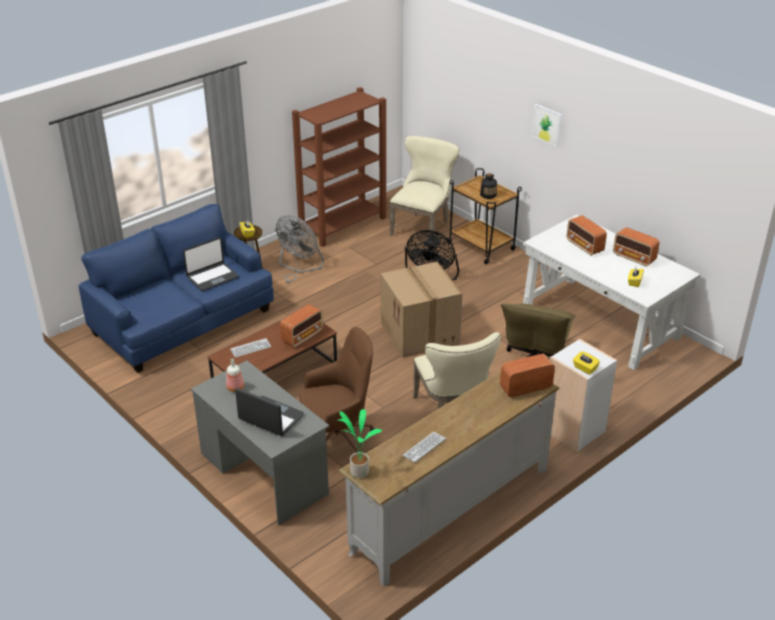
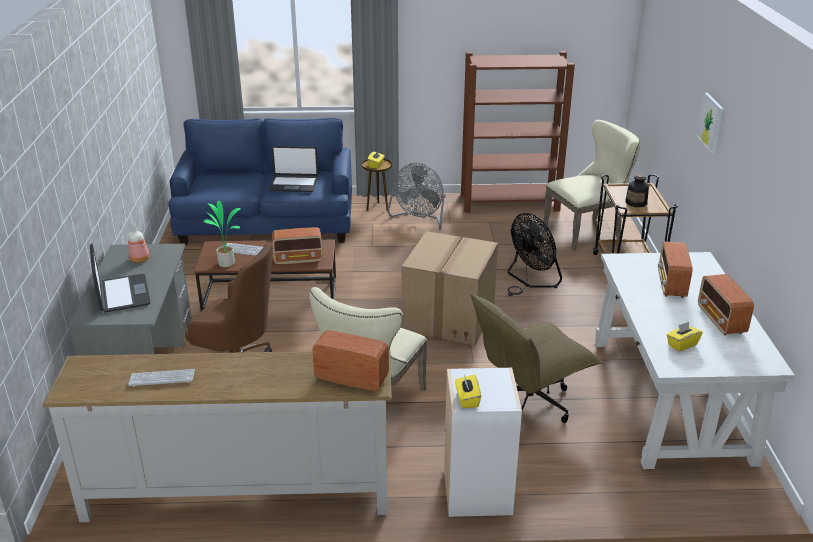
camera: 40 degrees right, 5 degrees down
grey fan [275,215,324,283] -> grey fan turned 135 degrees clockwise [387,163,446,230]
potted plant [338,409,382,478] -> potted plant moved to [203,201,241,267]

